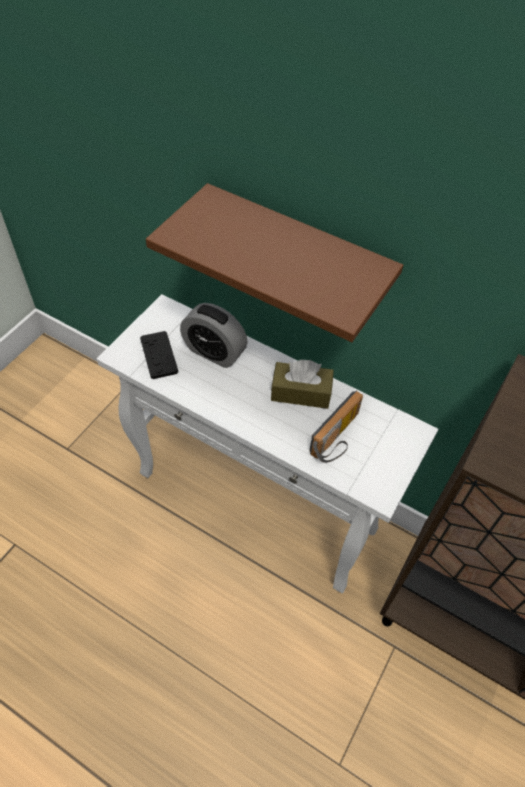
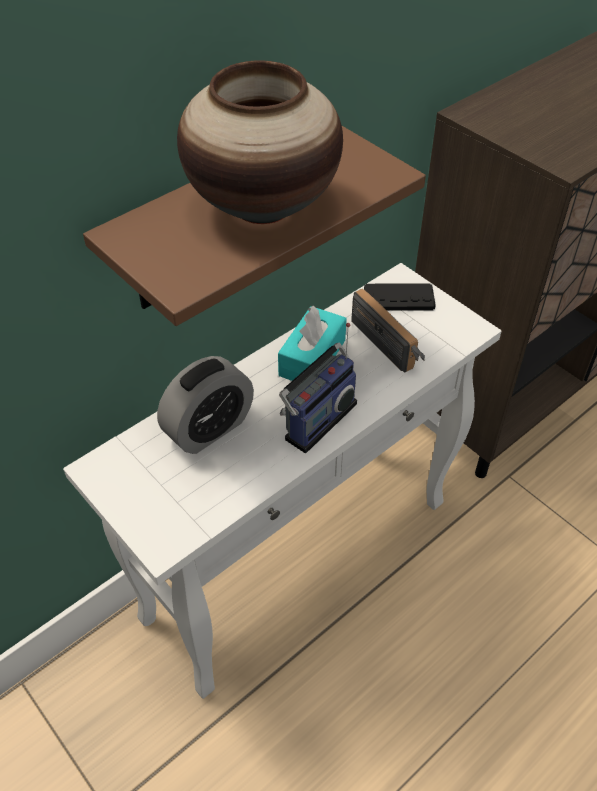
camera: 70 degrees left, 5 degrees down
black game controller [140,331,178,379] -> black game controller moved to [364,284,436,311]
brown tissue box [271,360,334,409] -> turquoise tissue box [278,306,347,381]
none -> vase [177,60,343,224]
none -> radio [279,323,357,453]

